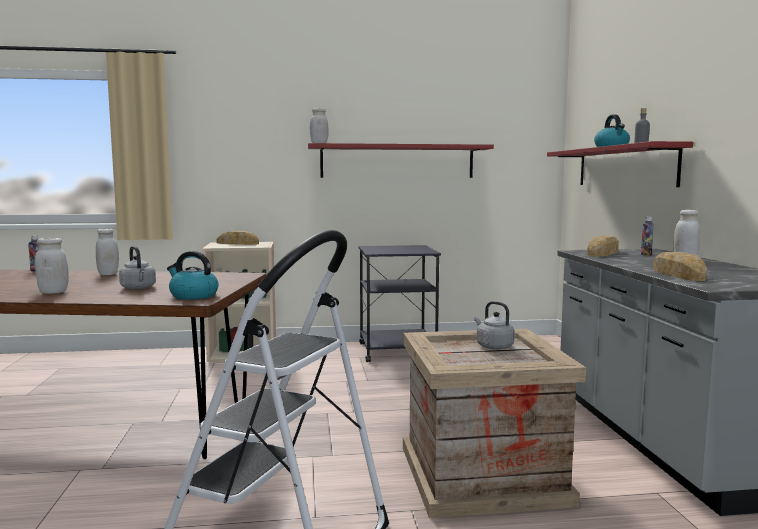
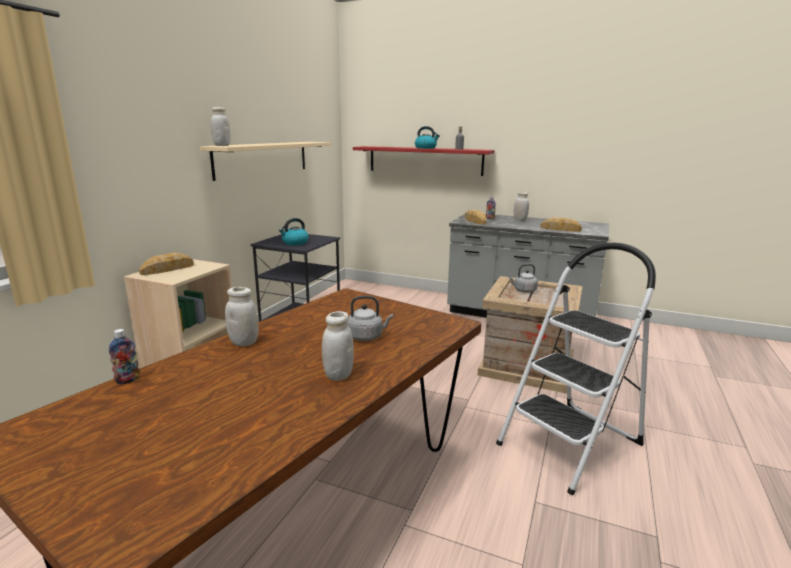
camera: 60 degrees left, 10 degrees up
kettle [167,251,219,300] -> kettle moved to [279,218,309,245]
red shelf [308,143,494,178] -> beige shelf [200,142,331,181]

